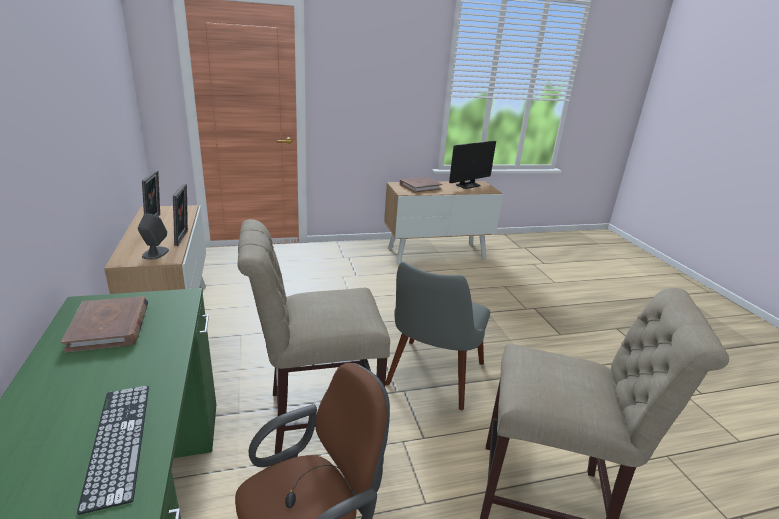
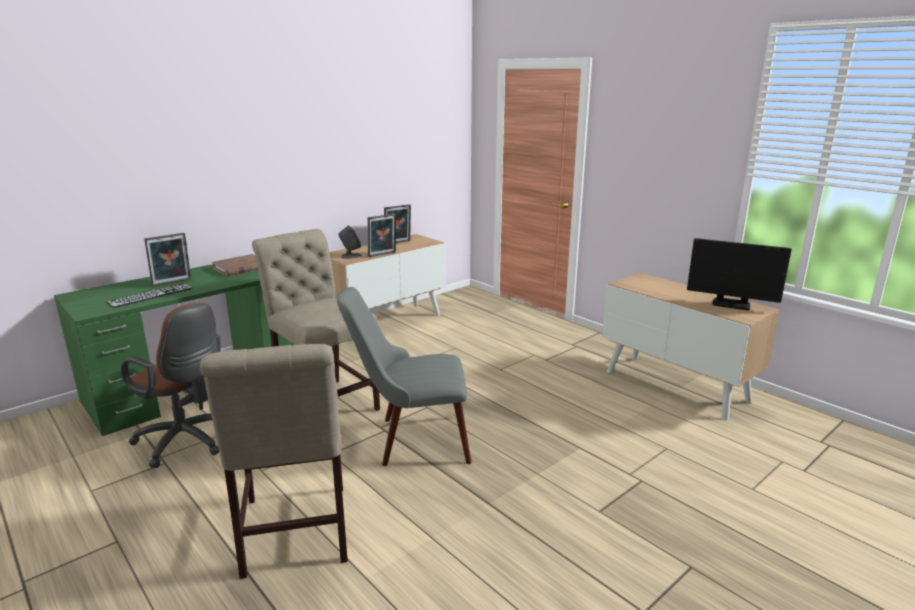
camera: 65 degrees right, 5 degrees down
brown book [400,177,442,193] -> none
none -> picture frame [144,233,191,286]

